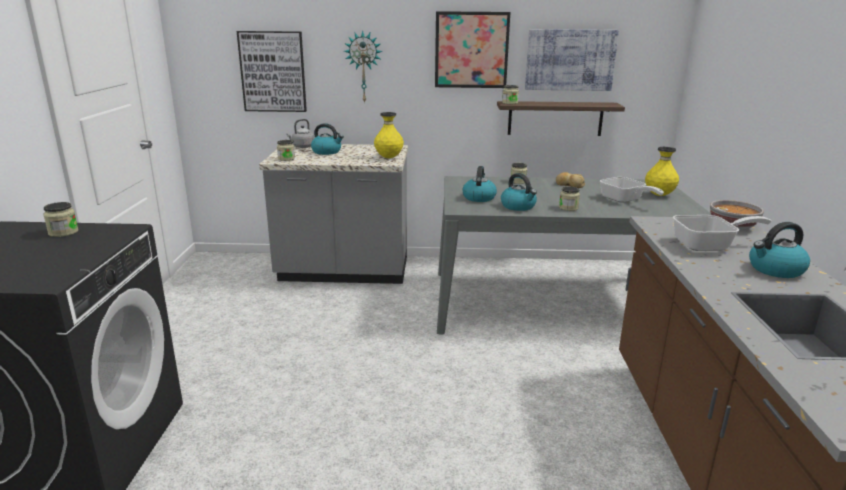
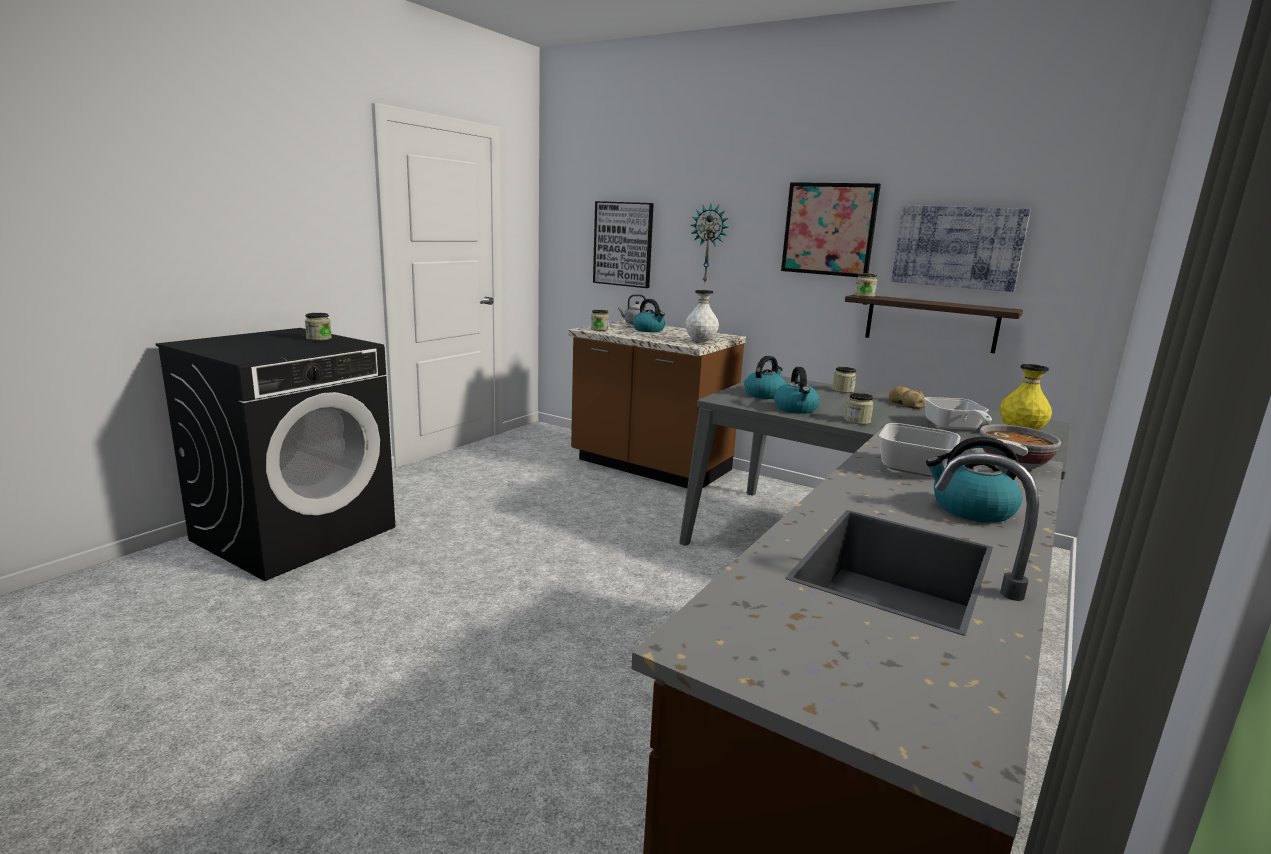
camera: 30 degrees right, 5 degrees down
grey counter [259,143,408,284] -> brown counter [569,320,746,488]
yellow vase [374,112,404,158] -> white vase [685,290,719,342]

